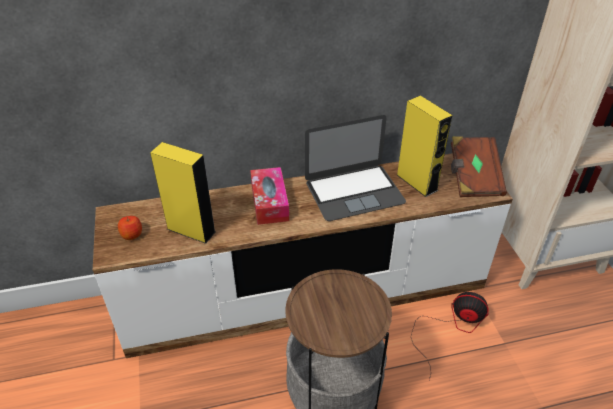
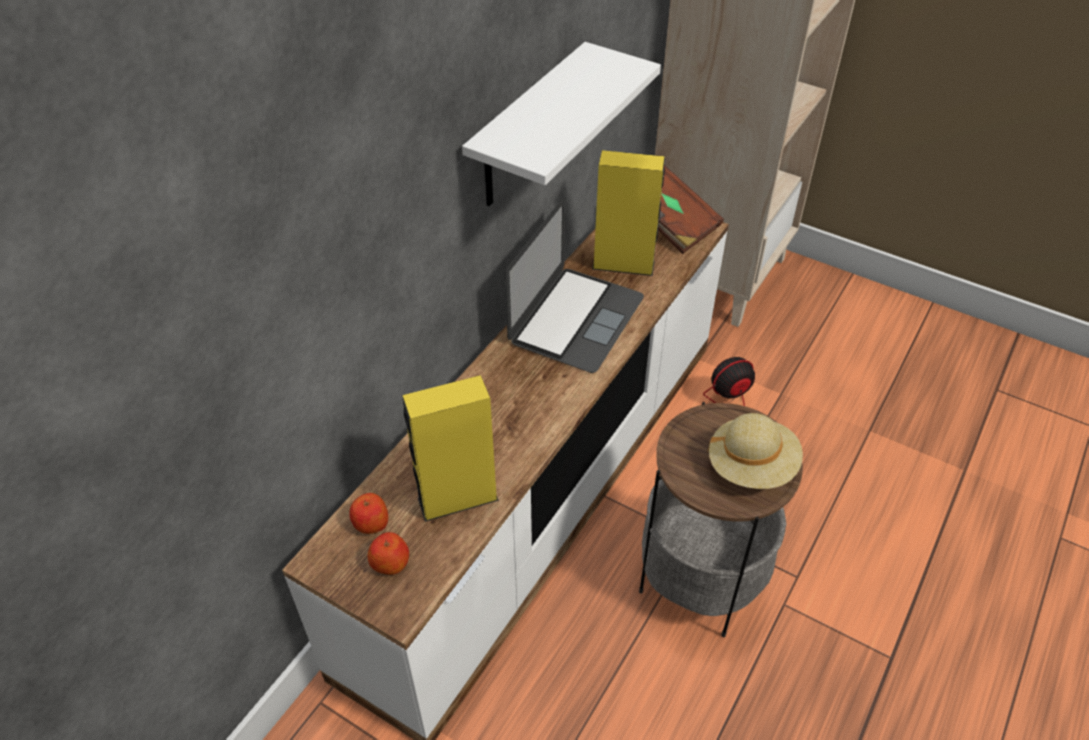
camera: 45 degrees left, 5 degrees up
tissue box [250,167,289,225] -> none
none -> apple [349,493,388,534]
none -> white shelf [462,42,661,206]
none -> beige hat [707,413,803,489]

